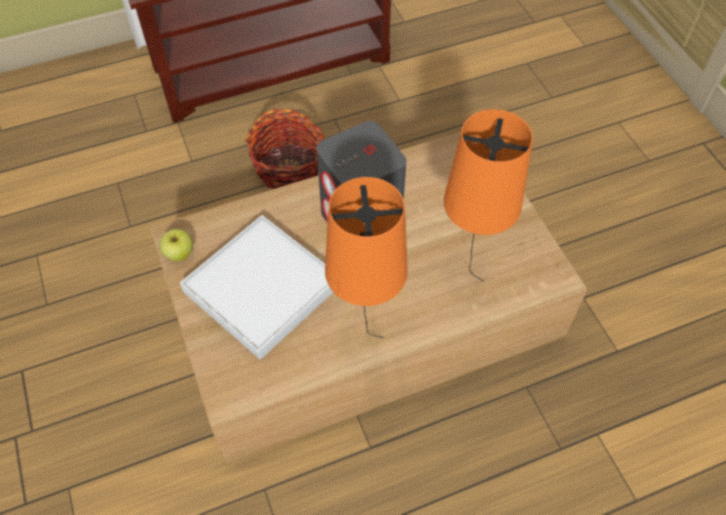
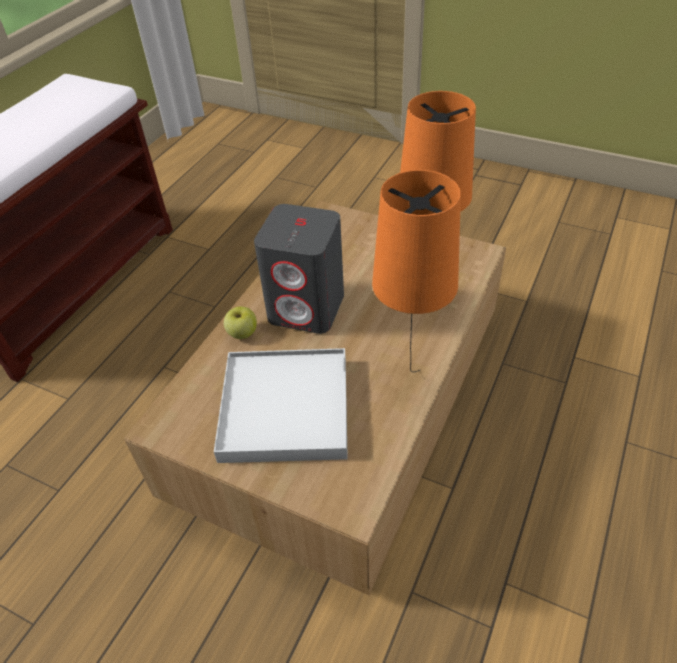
camera: 40 degrees left, 10 degrees down
apple [159,229,193,261] -> apple moved to [224,307,257,339]
basket [245,109,325,189] -> none

